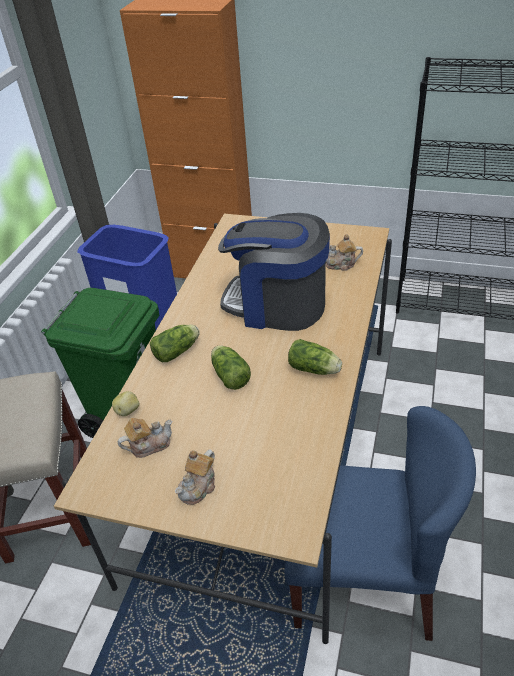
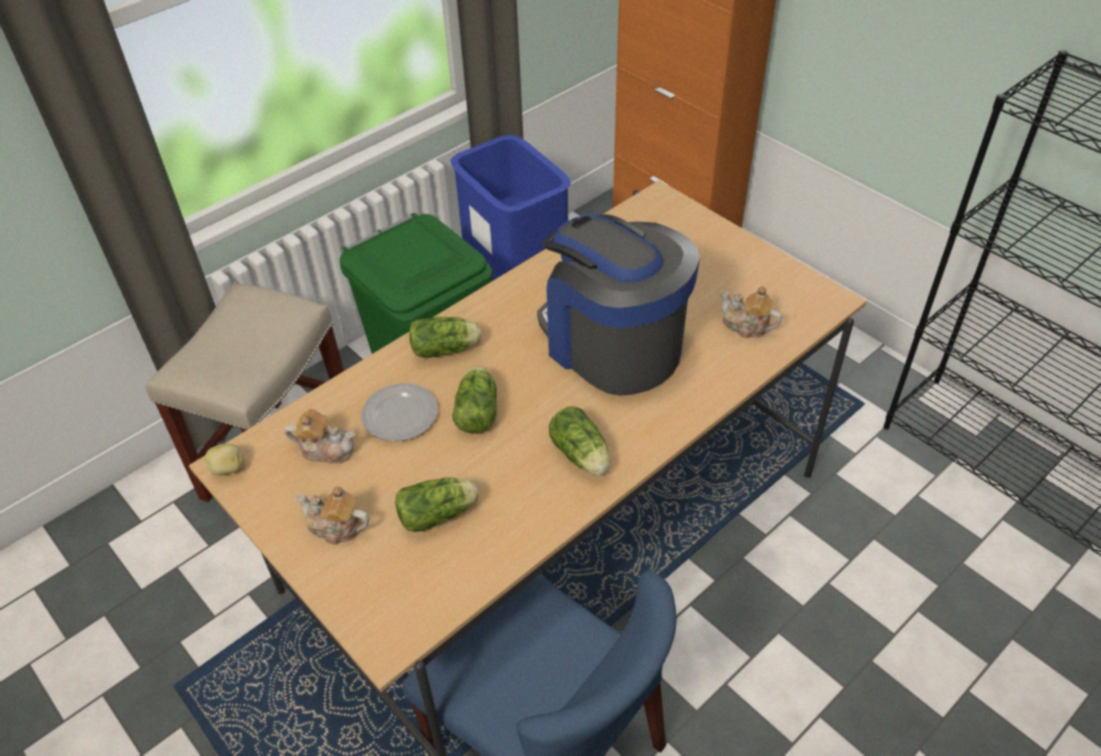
camera: 30 degrees right, 5 degrees up
potato [112,391,140,416] -> potato moved to [205,444,244,476]
teapot [175,449,215,505] -> teapot turned 45 degrees clockwise [296,486,370,545]
none -> plate [361,383,438,441]
none -> lettuce [395,477,479,532]

